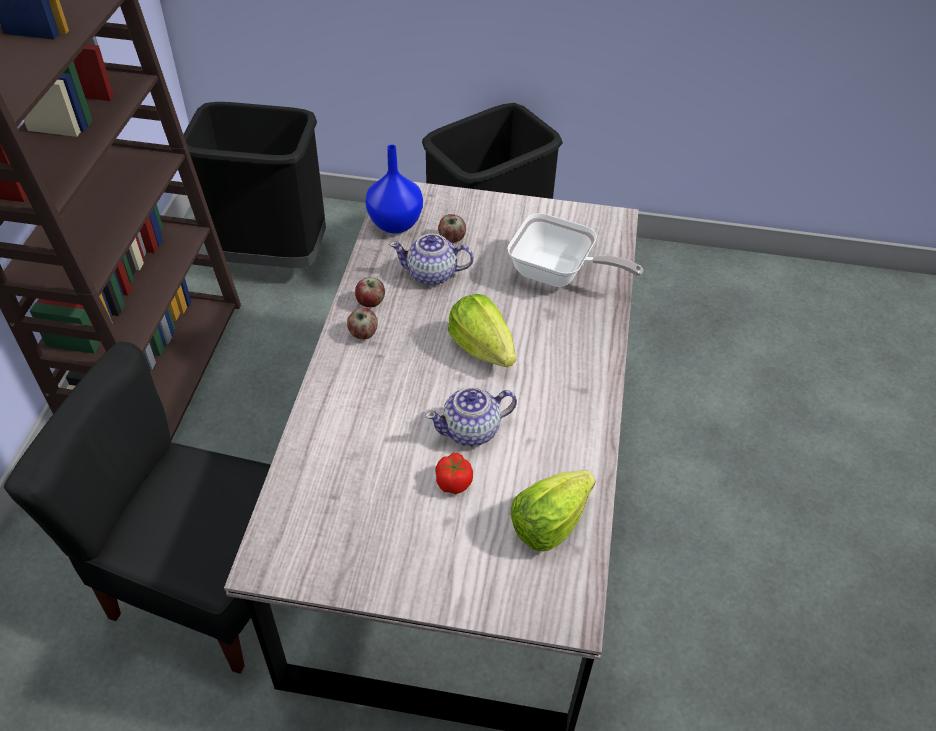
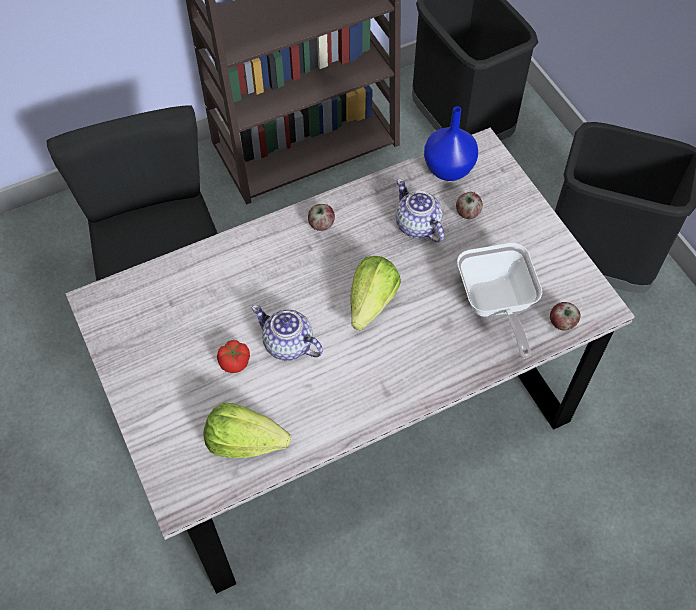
camera: 55 degrees right, 10 degrees up
apple [355,277,385,307] -> apple moved to [550,302,581,331]

